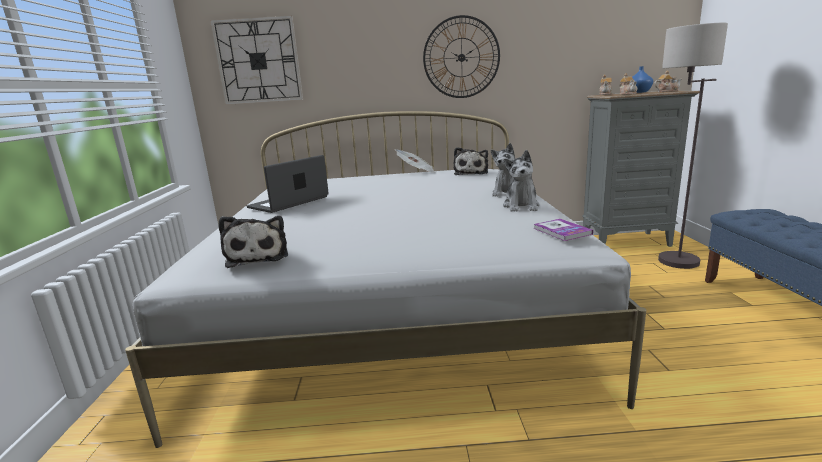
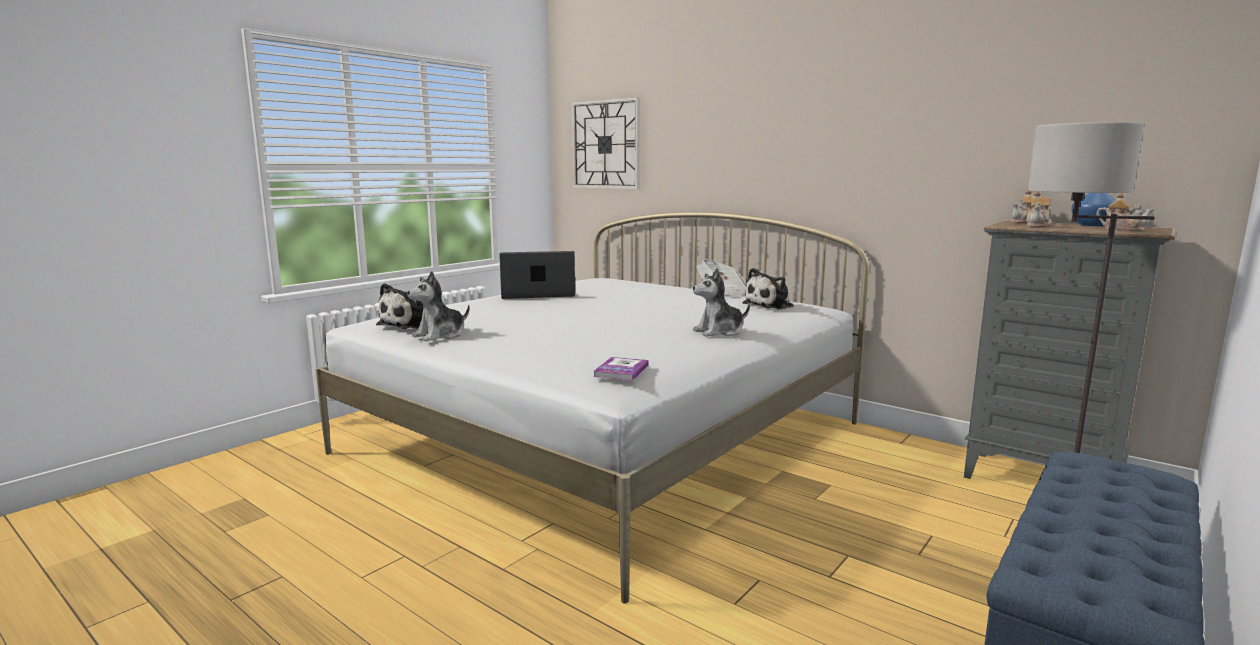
camera: 40 degrees right, 5 degrees down
wall clock [423,15,500,98] -> none
plush toy [503,150,540,212] -> plush toy moved to [408,271,470,341]

